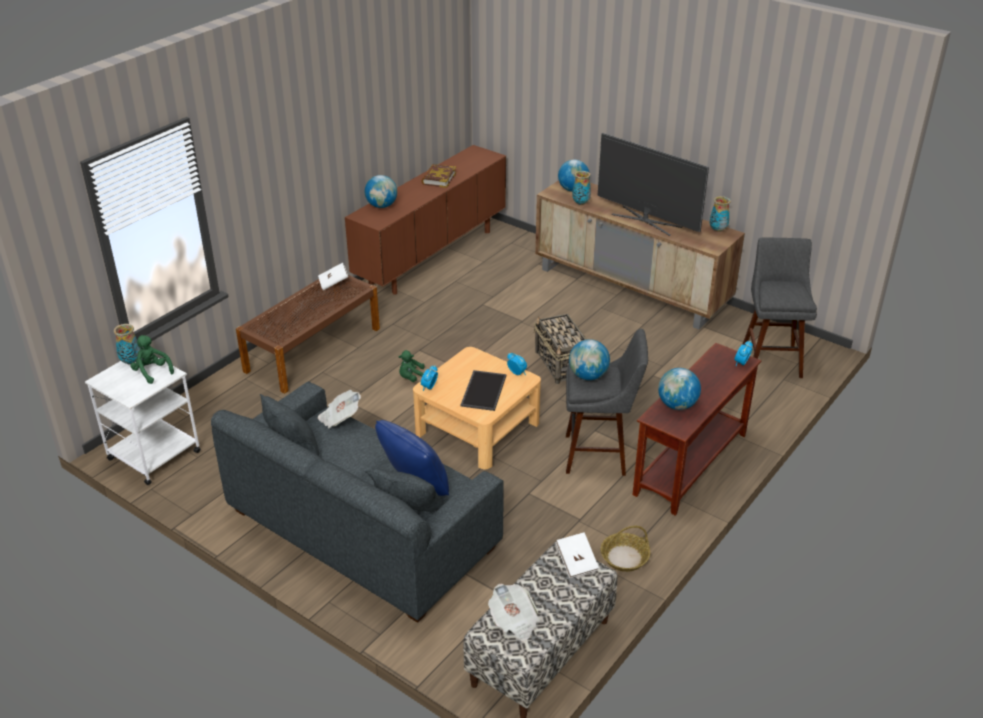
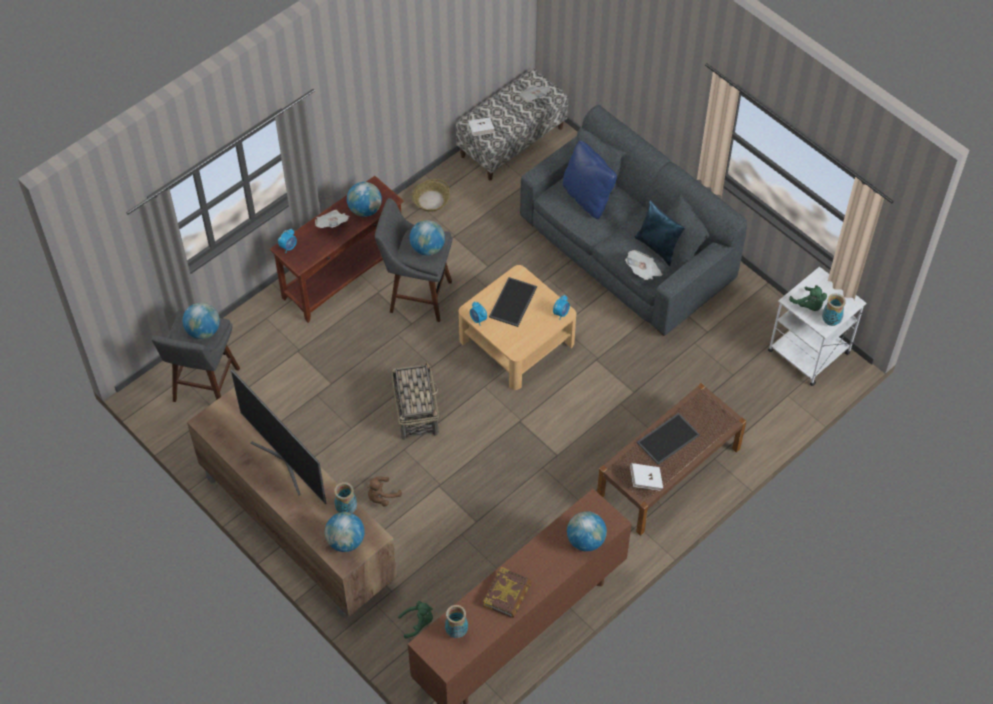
camera: 170 degrees left, 20 degrees up
green plush toy [398,350,425,382] -> green plush toy moved to [398,601,433,638]
vase [710,196,731,232] -> vase moved to [445,605,468,638]
none -> globe [183,302,220,339]
none -> newspaper [315,210,349,228]
none -> brown plush toy [367,476,402,507]
none -> blue pillow [634,200,685,266]
none -> tray [637,413,700,465]

